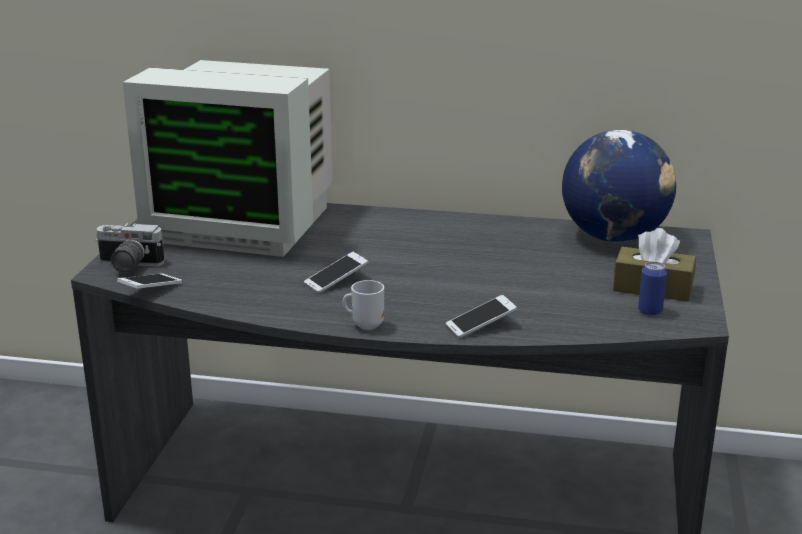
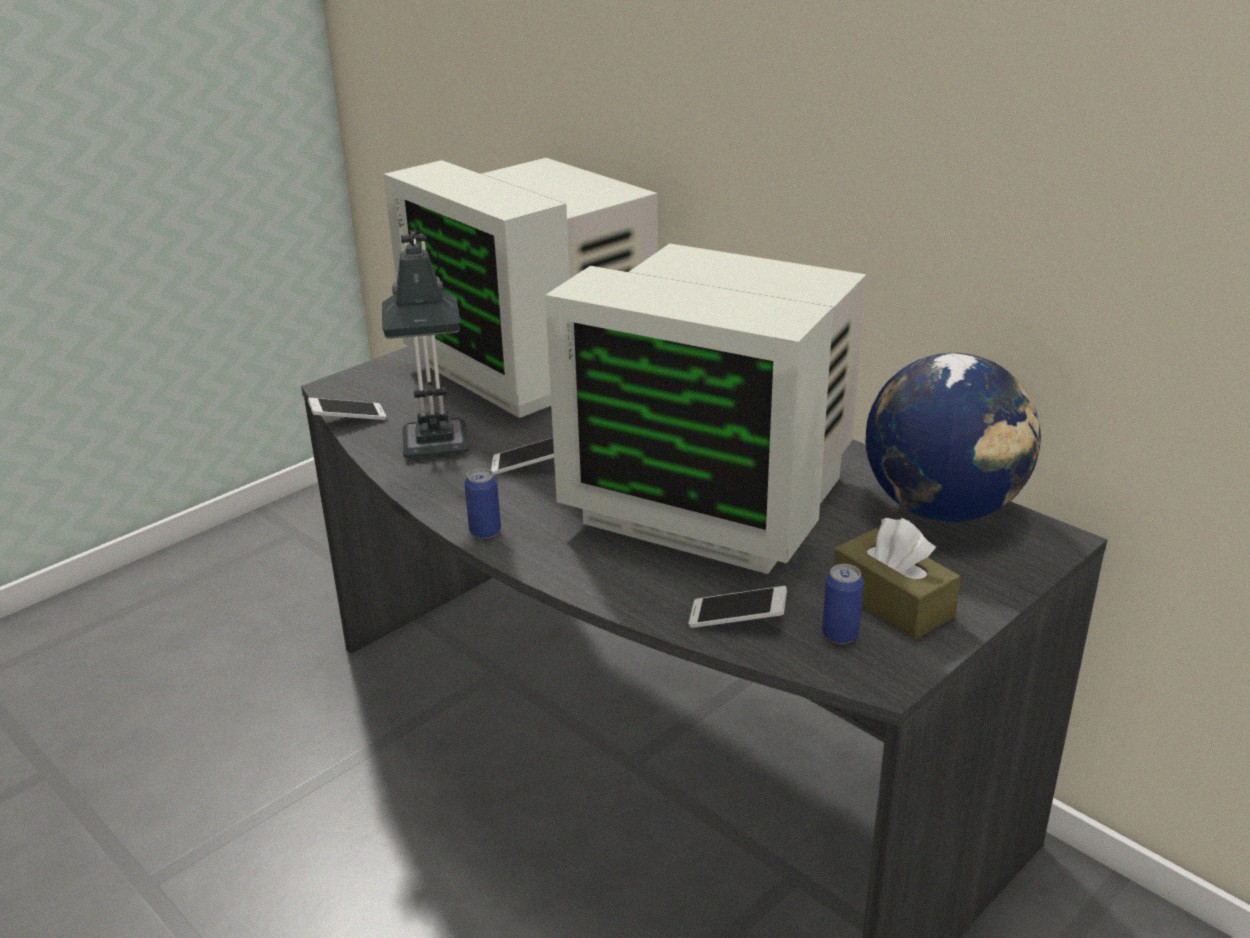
camera: 35 degrees right, 5 degrees up
camera [94,223,164,273] -> none
mug [342,280,384,330] -> can [465,468,501,539]
phone [446,295,517,338] -> phone moved to [688,586,787,628]
none -> table lamp [382,230,469,458]
none -> monitor [545,243,866,574]

